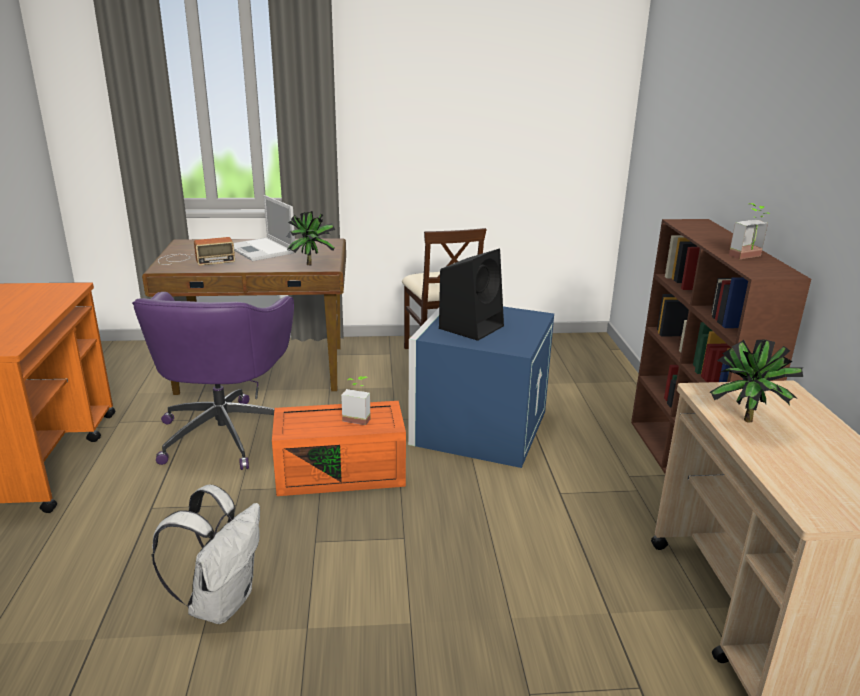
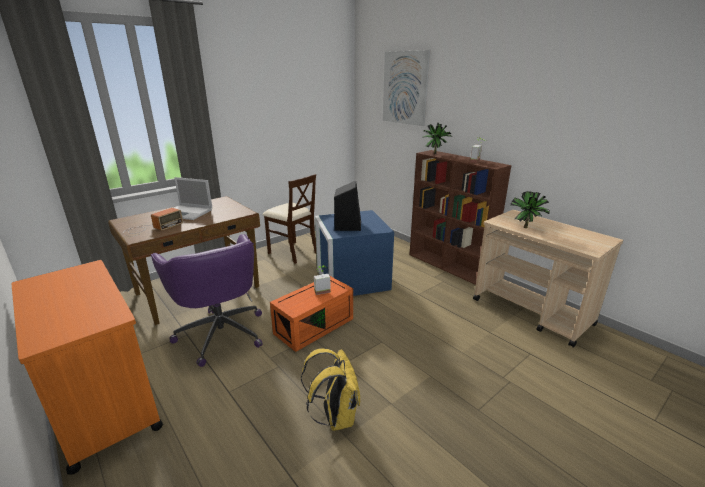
camera: 35 degrees left, 0 degrees up
white backpack [152,484,260,624] -> yellow backpack [301,348,360,431]
potted plant [287,211,335,265] -> potted plant moved to [422,123,452,154]
none -> picture [383,50,430,126]

